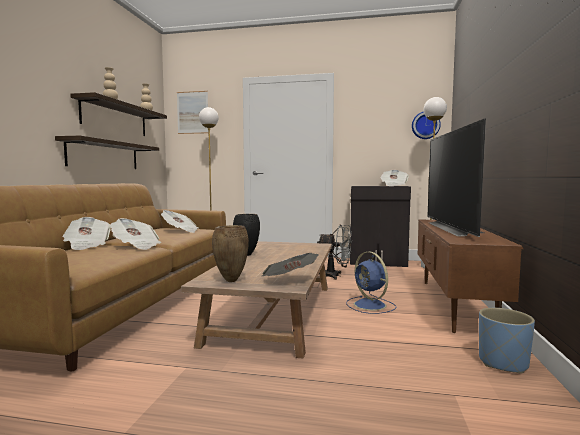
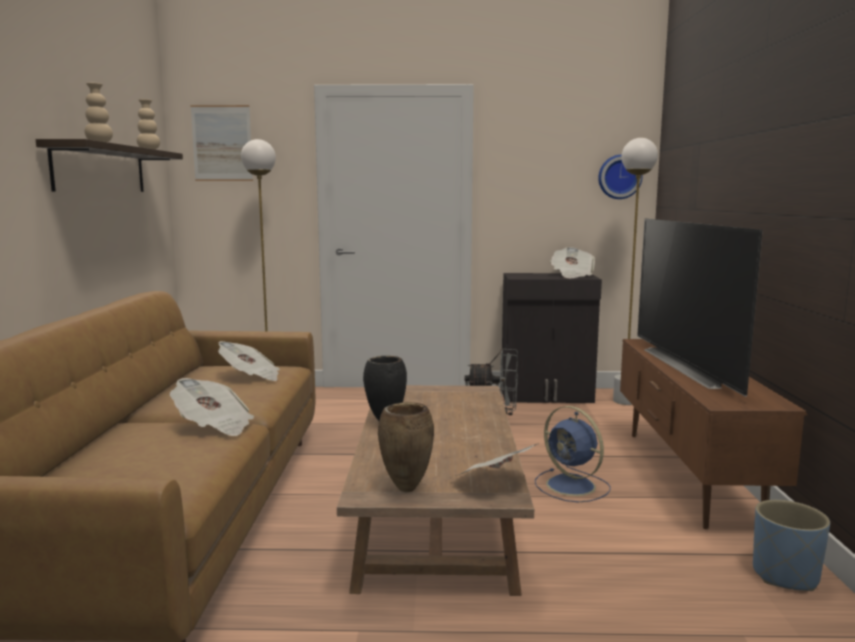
camera: 10 degrees left, 5 degrees up
shelf [55,135,159,169] -> none
newspaper [62,217,111,250] -> none

